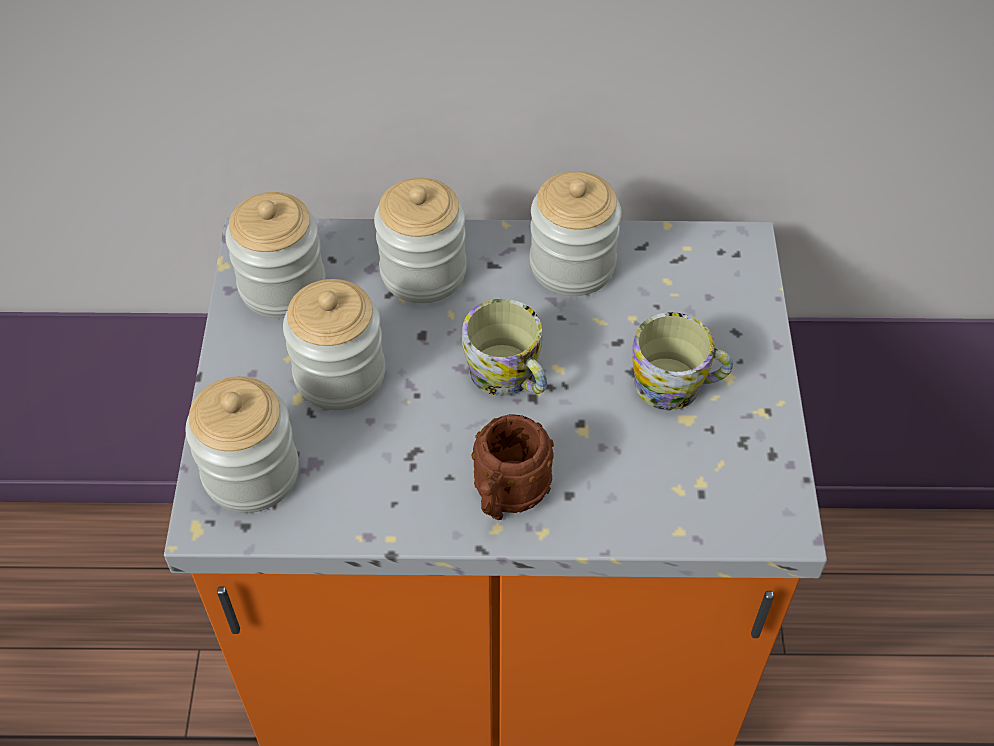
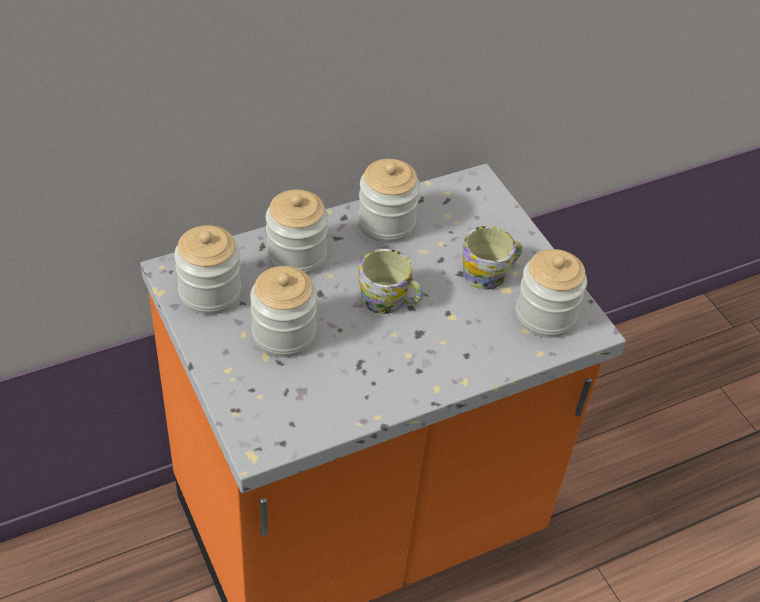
camera: 30 degrees left, 5 degrees down
jar [186,376,299,513] -> jar moved to [516,249,587,338]
brown mug [472,414,554,520] -> none

